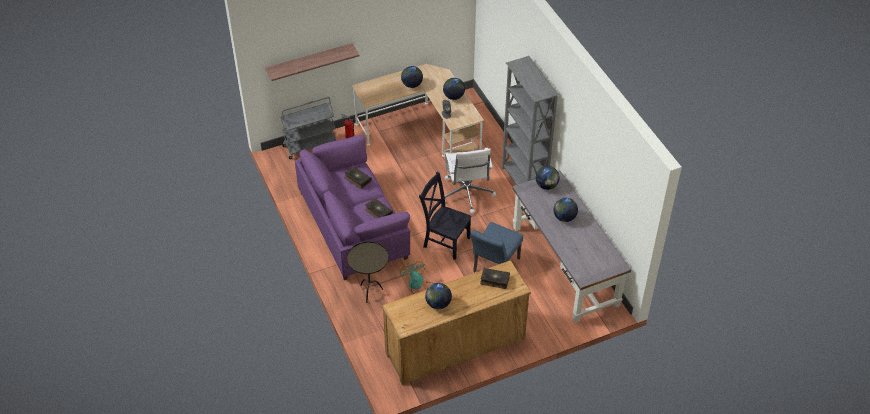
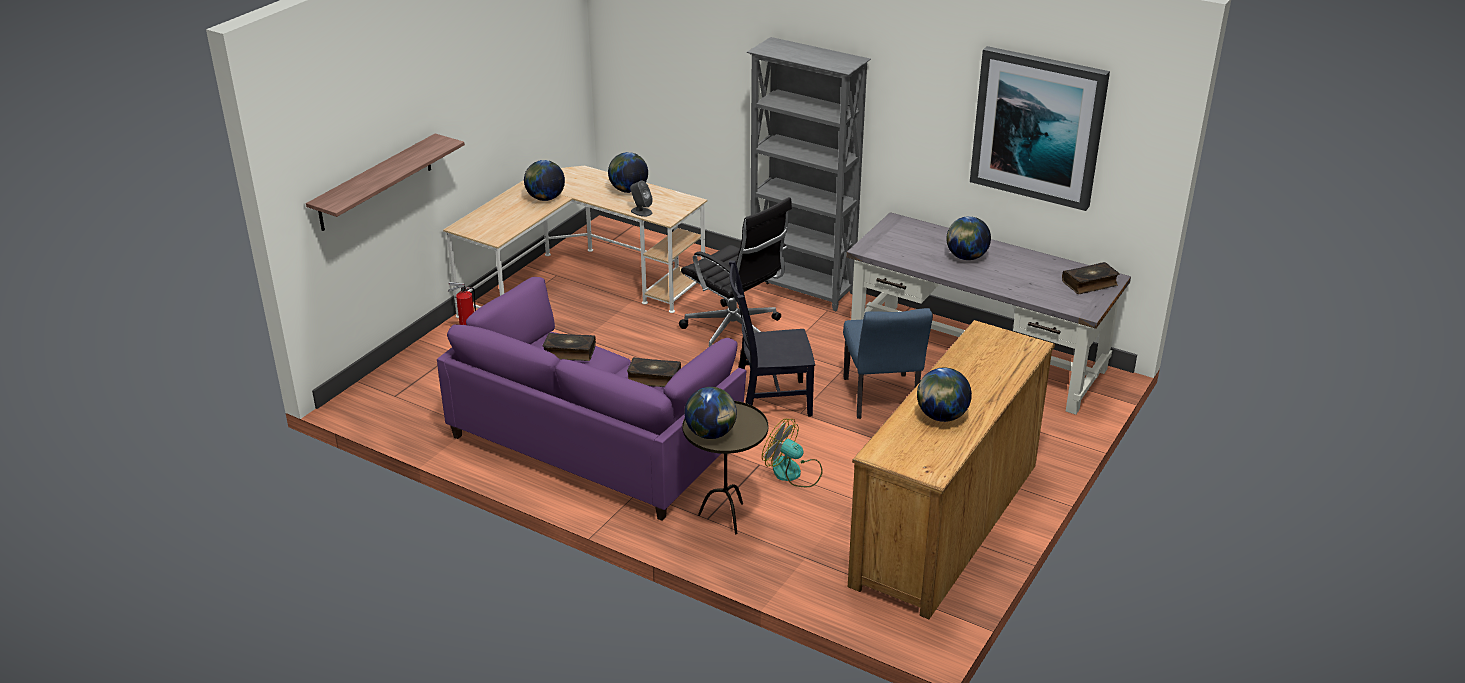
camera: 35 degrees left, 15 degrees down
grey cart [280,97,337,159] -> none
white office chair [444,148,496,214] -> black office chair [679,197,792,347]
book [480,268,510,289] -> book moved to [1062,262,1120,294]
globe [536,166,560,190] -> globe moved to [684,387,737,439]
none -> picture [970,46,1110,211]

